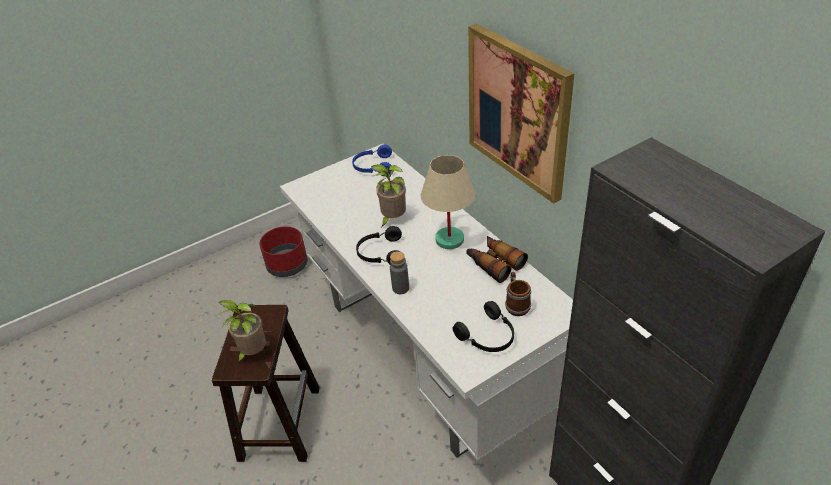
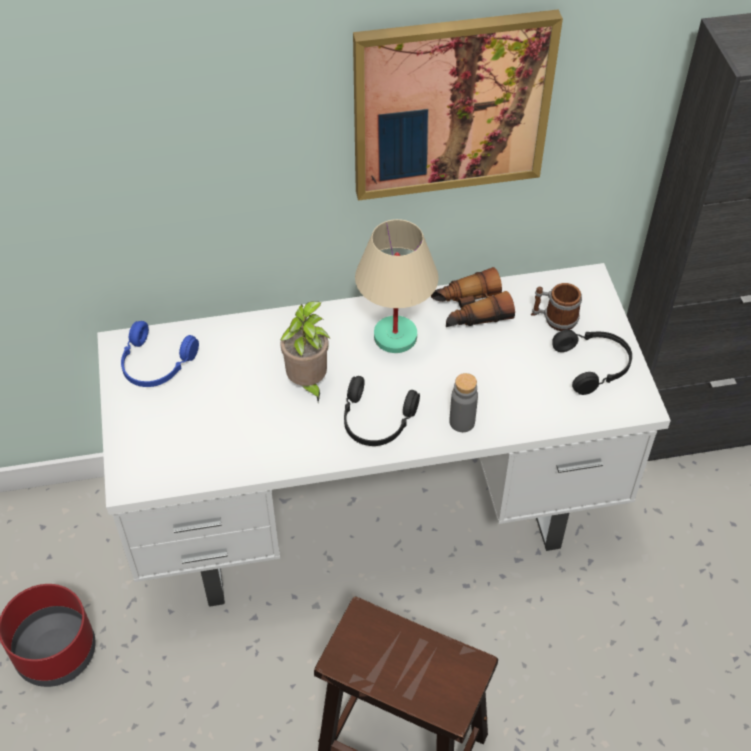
camera: 70 degrees left, 10 degrees up
potted plant [216,300,266,364] -> none

